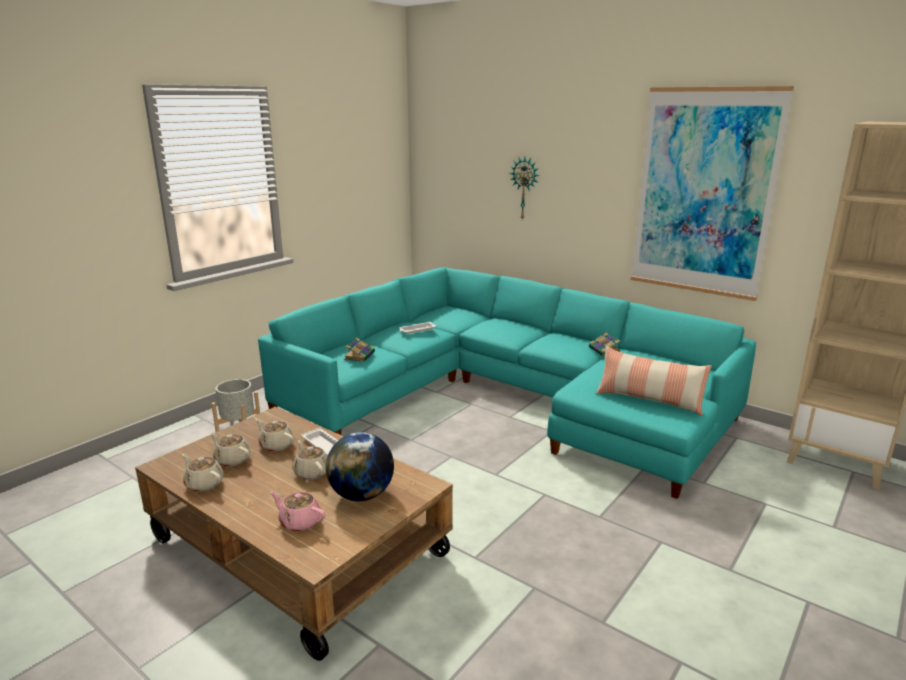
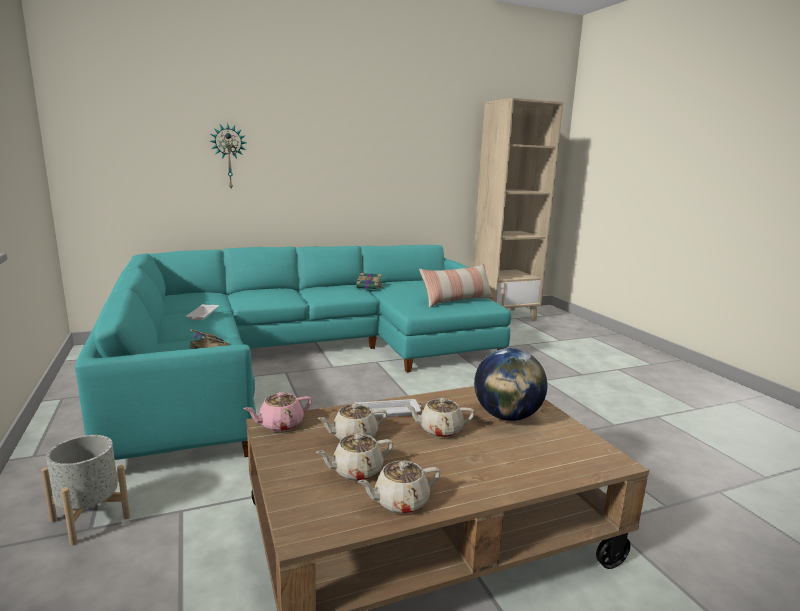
camera: 60 degrees left, 5 degrees down
pink teapot [270,491,326,531] -> pink teapot moved to [243,392,312,432]
picture [631,86,794,301] -> none

